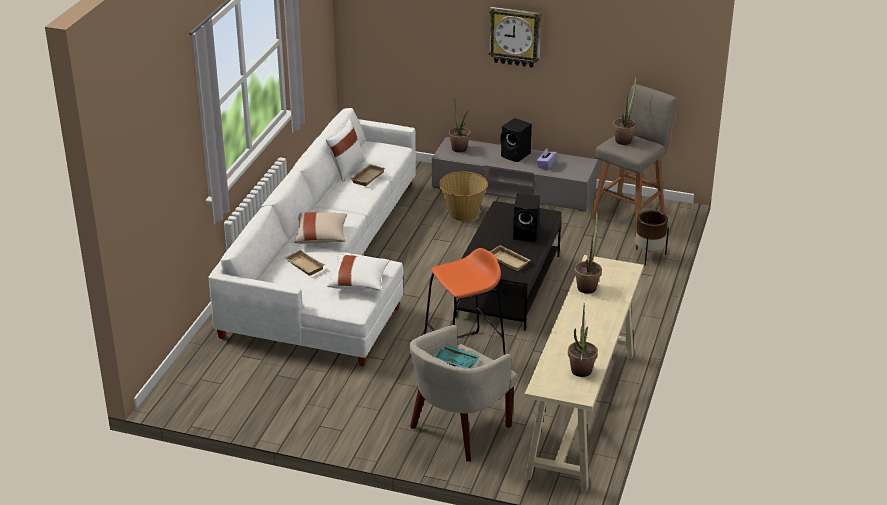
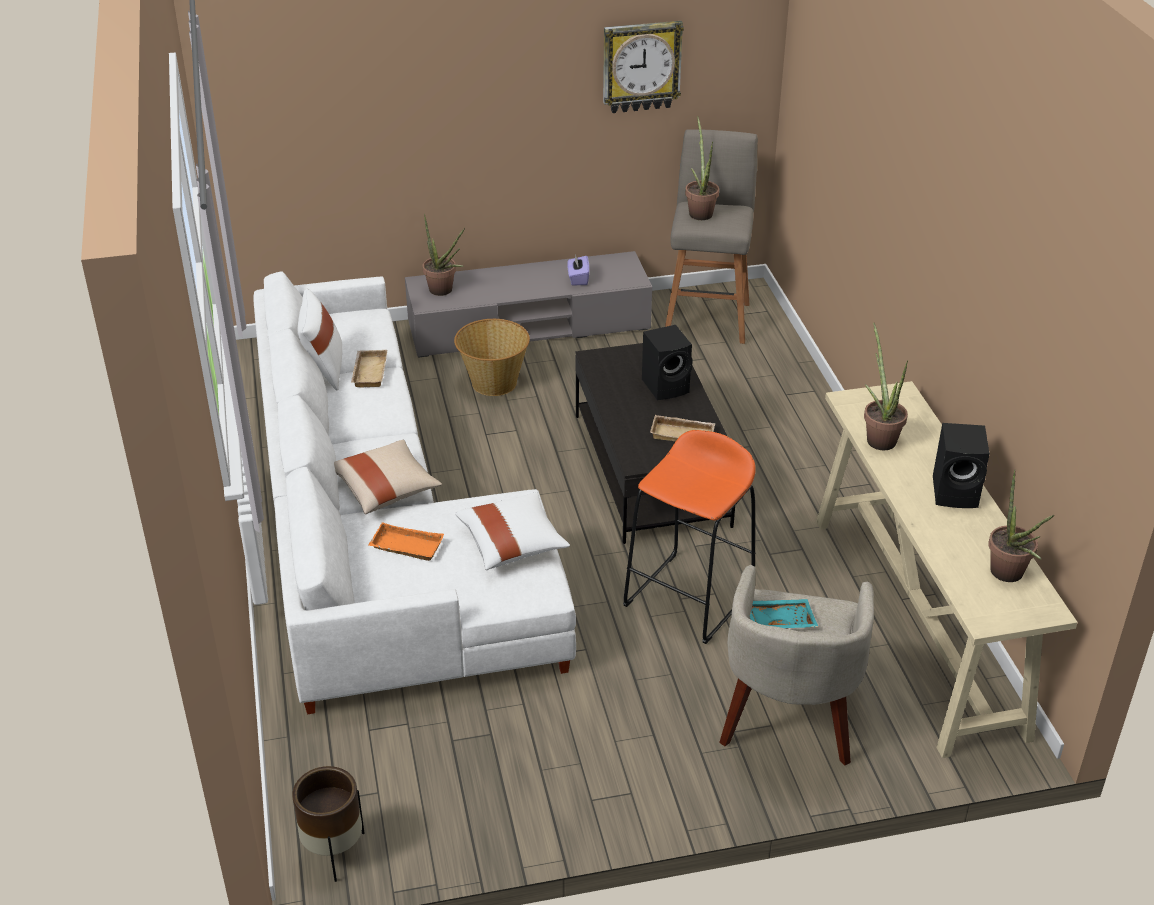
camera: 30 degrees left, 5 degrees up
beige tray [285,250,325,276] -> orange tray [368,522,444,561]
wall clock [489,7,541,68] -> wall clock moved to [603,21,684,113]
black speaker [500,118,532,162] -> black speaker moved to [933,423,990,508]
brown planter [635,210,669,266] -> brown planter moved to [292,766,364,882]

